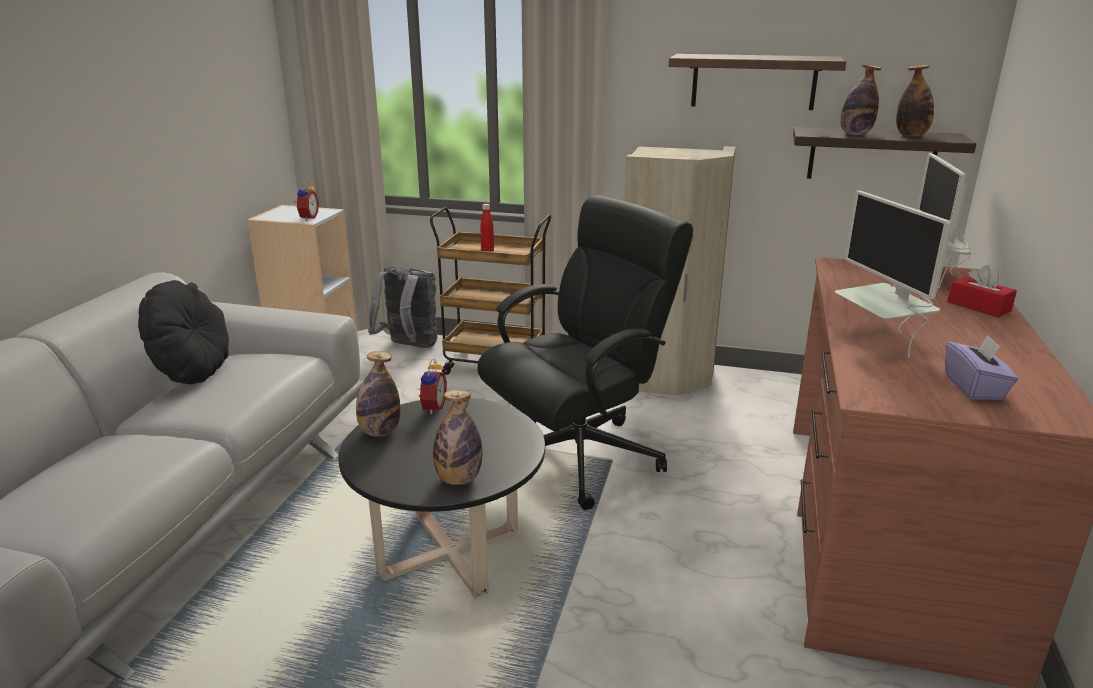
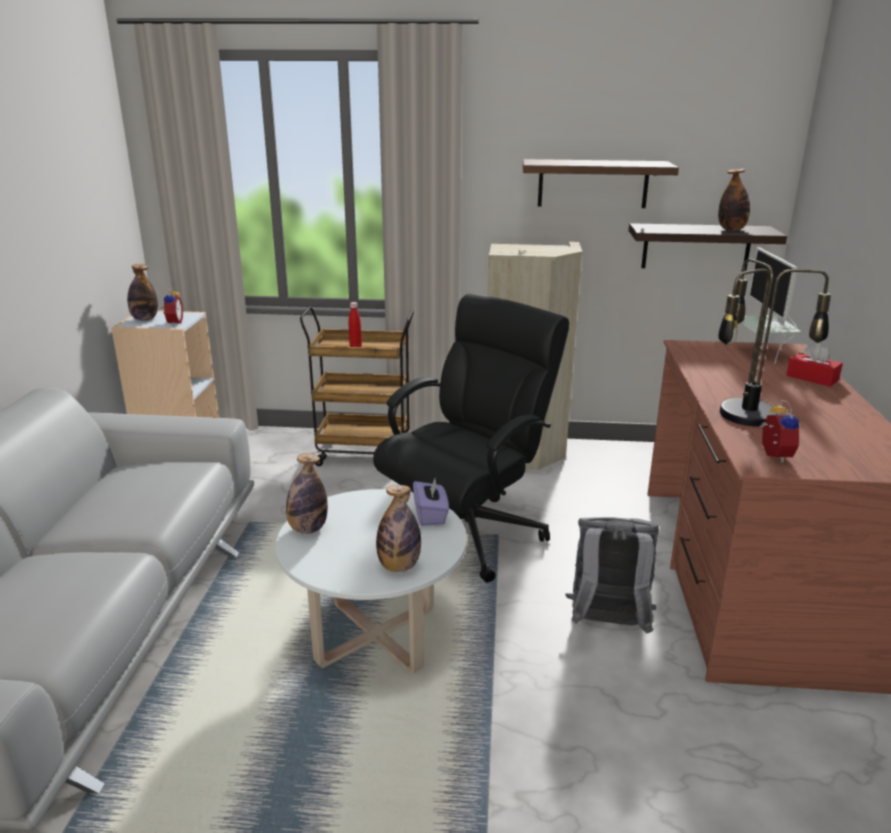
camera: 10 degrees left, 0 degrees up
black pillow [138,280,229,385] -> none
black coffee table [339,398,545,598] -> white coffee table [276,489,467,674]
grey backpack [368,266,438,348] -> grey backpack moved to [565,517,659,634]
alarm clock [418,358,447,415] -> alarm clock moved to [760,400,799,463]
monitor [834,190,951,358] -> table lamp [718,259,831,427]
bottle [840,64,881,135] -> bottle moved to [127,264,158,321]
purple tissue box [945,335,1018,400] -> purple tissue box moved to [413,478,449,526]

